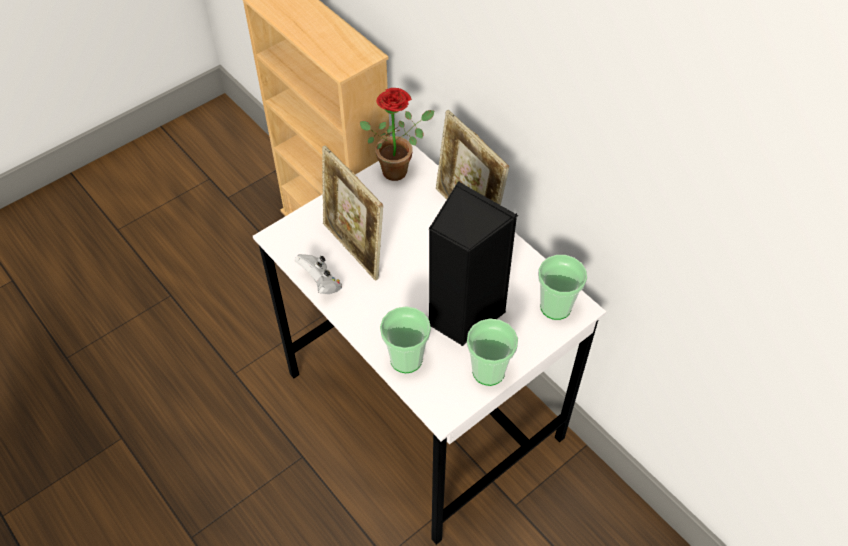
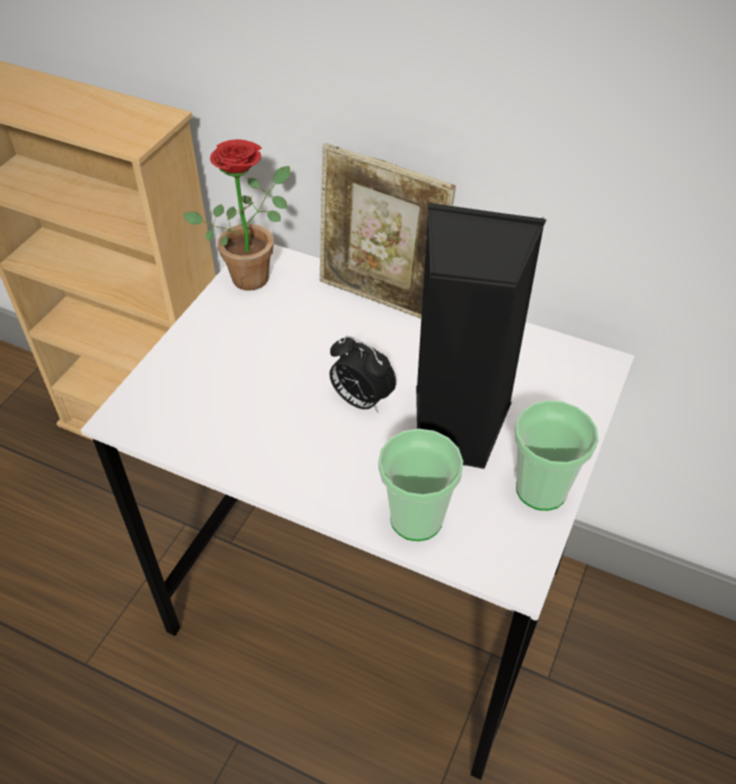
camera: 25 degrees left, 5 degrees down
white game controller [295,254,342,294] -> none
picture frame [322,146,383,281] -> none
cup [538,255,587,320] -> none
none -> alarm clock [329,336,396,412]

